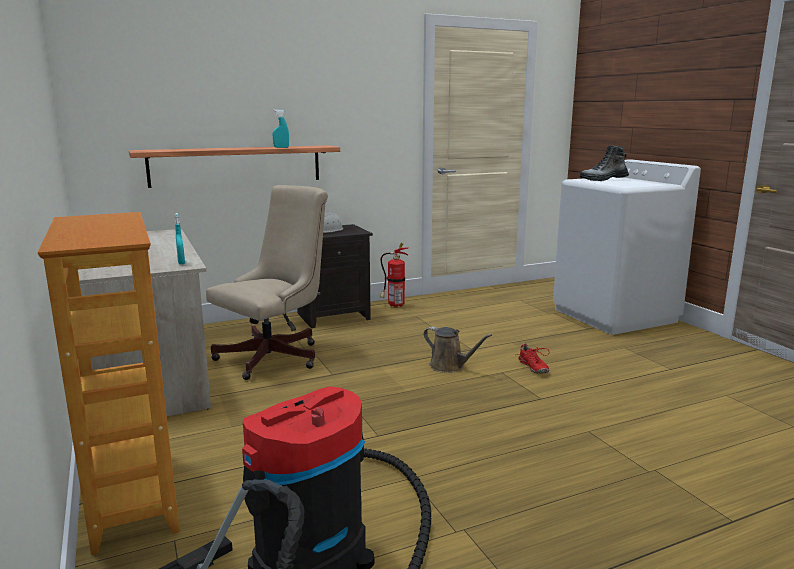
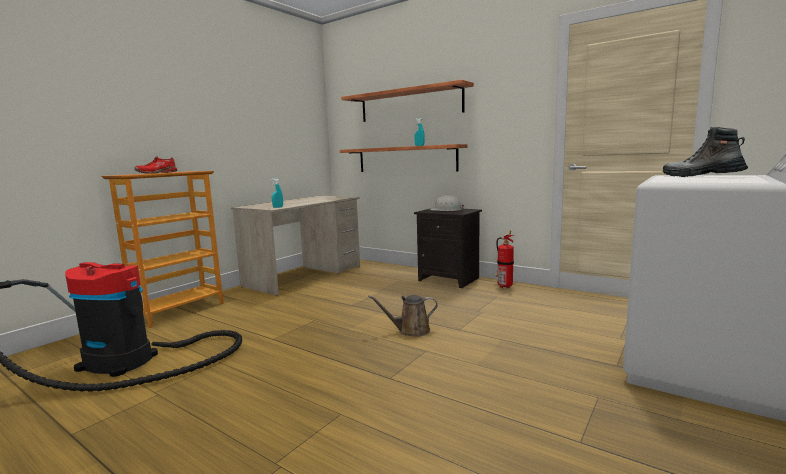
camera: 60 degrees right, 5 degrees down
beige office chair [206,185,328,380] -> none
brown watering can [424,326,492,373] -> brown watering can turned 75 degrees clockwise [368,295,438,337]
red shoe [517,343,549,374] -> red shoe moved to [134,156,177,174]
none -> shelf [341,80,474,122]

